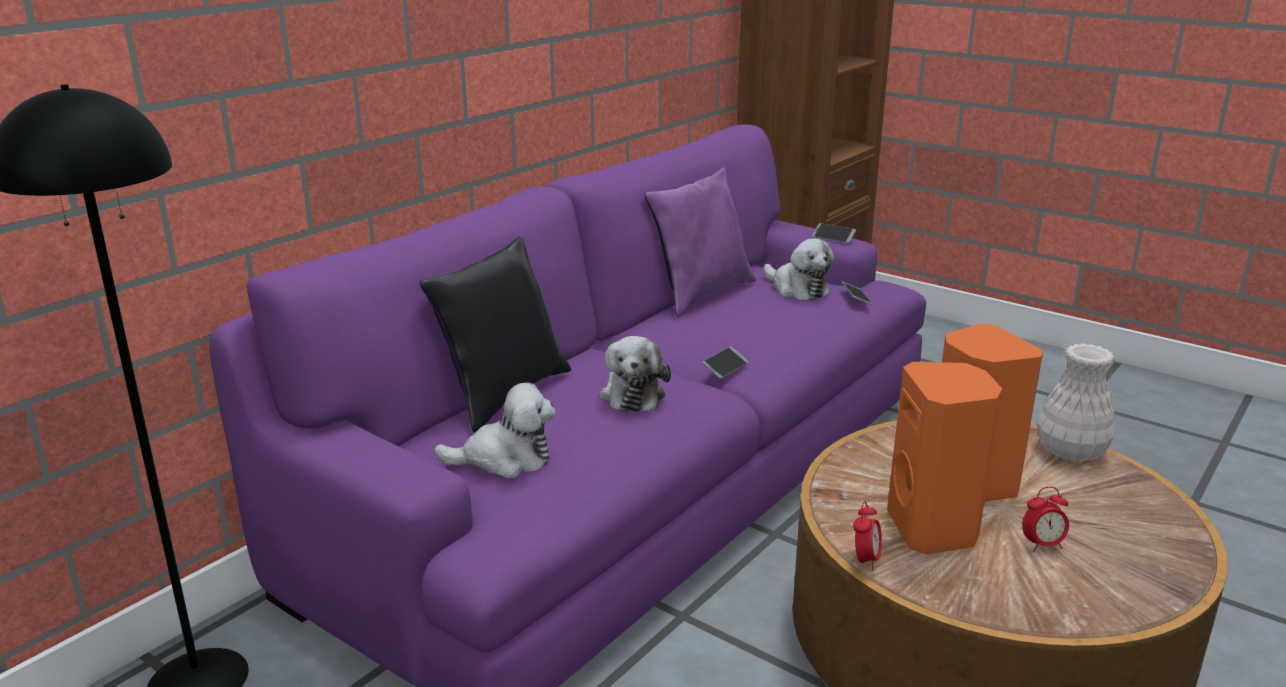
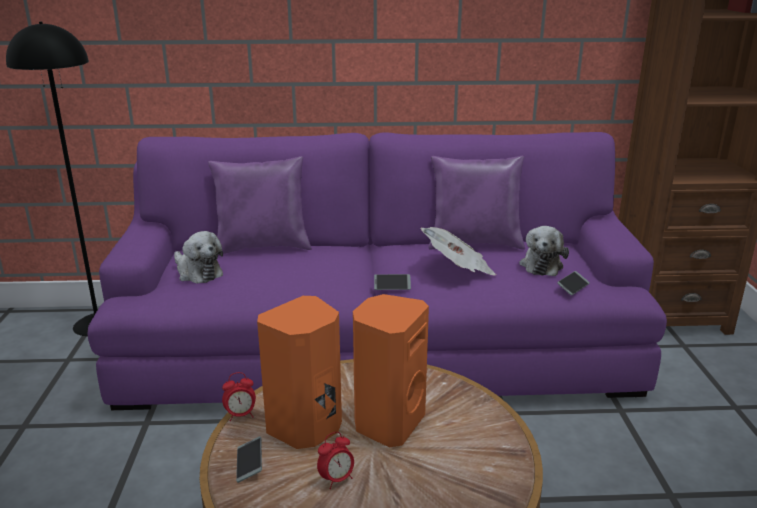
camera: 50 degrees right, 0 degrees up
black pillow [420,236,571,433] -> purple pillow [208,156,312,256]
plush toy [600,336,671,412] -> none
phone [812,223,856,243] -> phone moved to [236,436,262,483]
alarm clock [1022,487,1069,552] -> alarm clock turned 75 degrees counterclockwise [317,432,354,489]
white vase [1036,344,1116,462] -> none
none -> newspaper [421,227,496,276]

